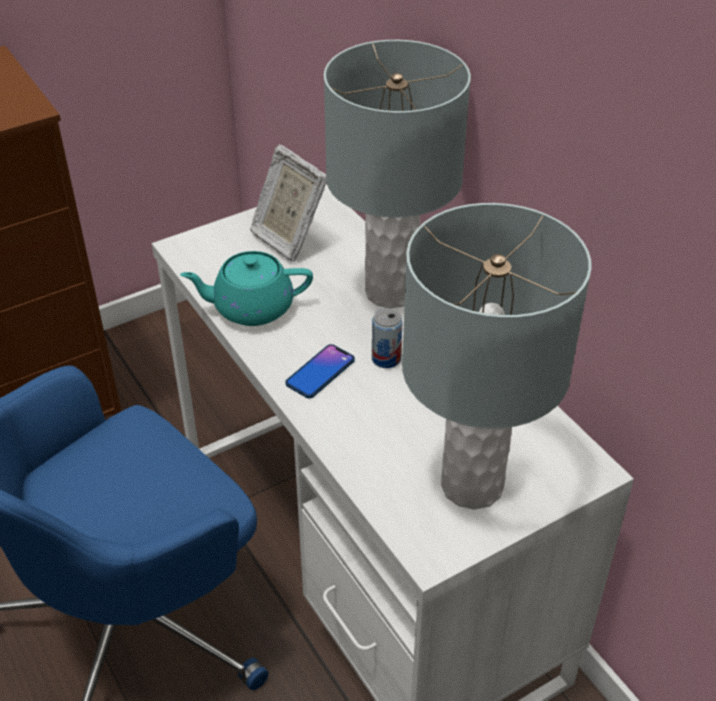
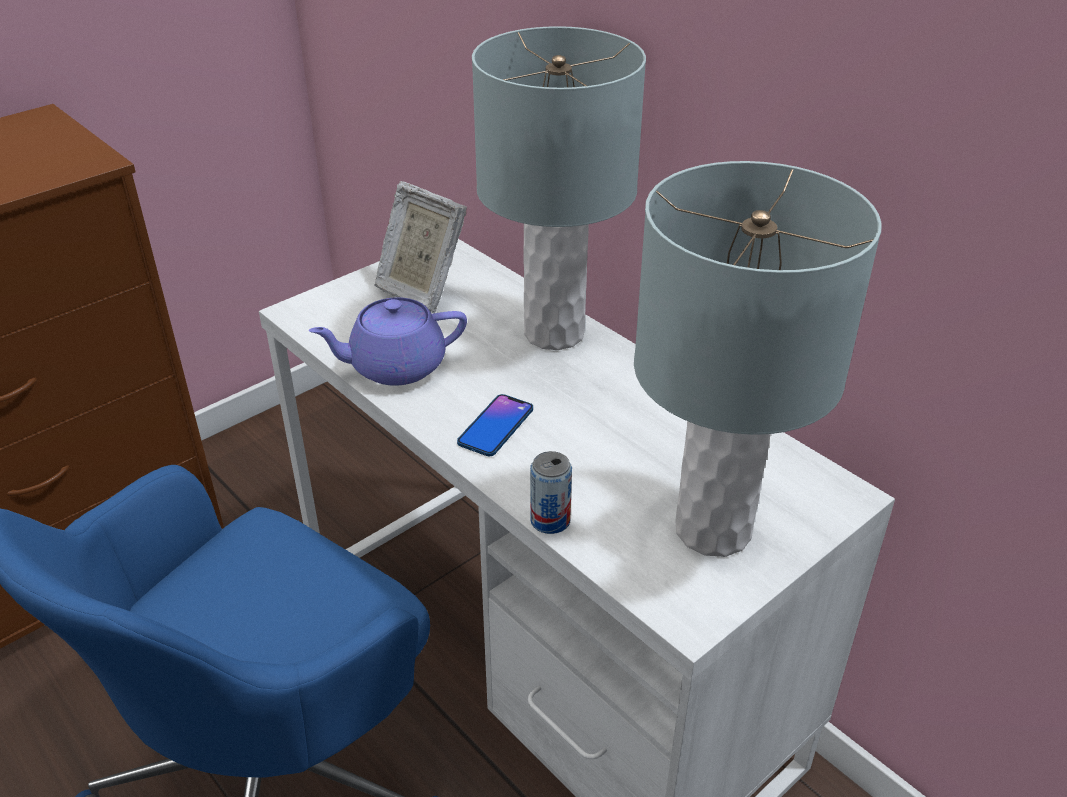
camera: 10 degrees left, 5 degrees down
turquoise teapot [180,251,313,326] -> purple teapot [308,297,467,386]
can [372,308,403,368] -> can moved to [530,451,572,534]

